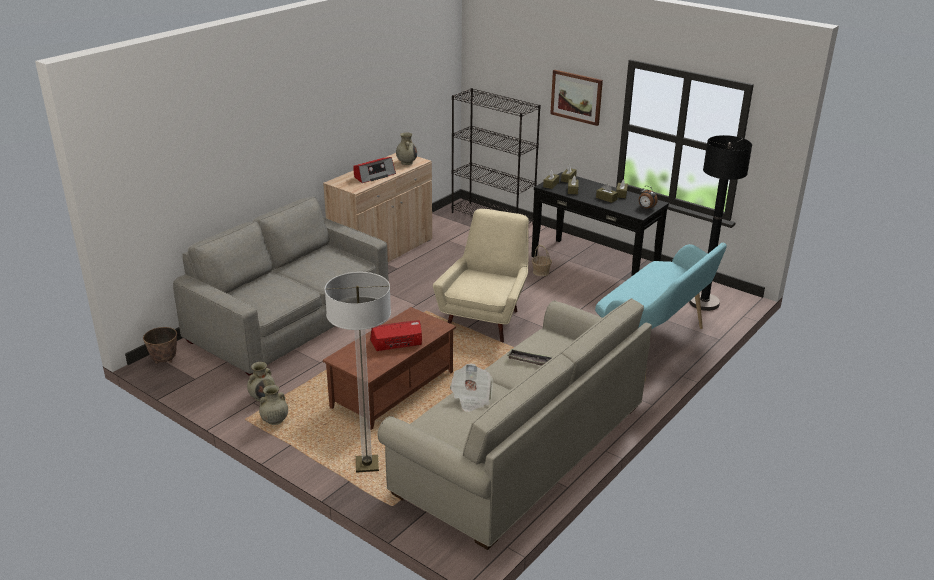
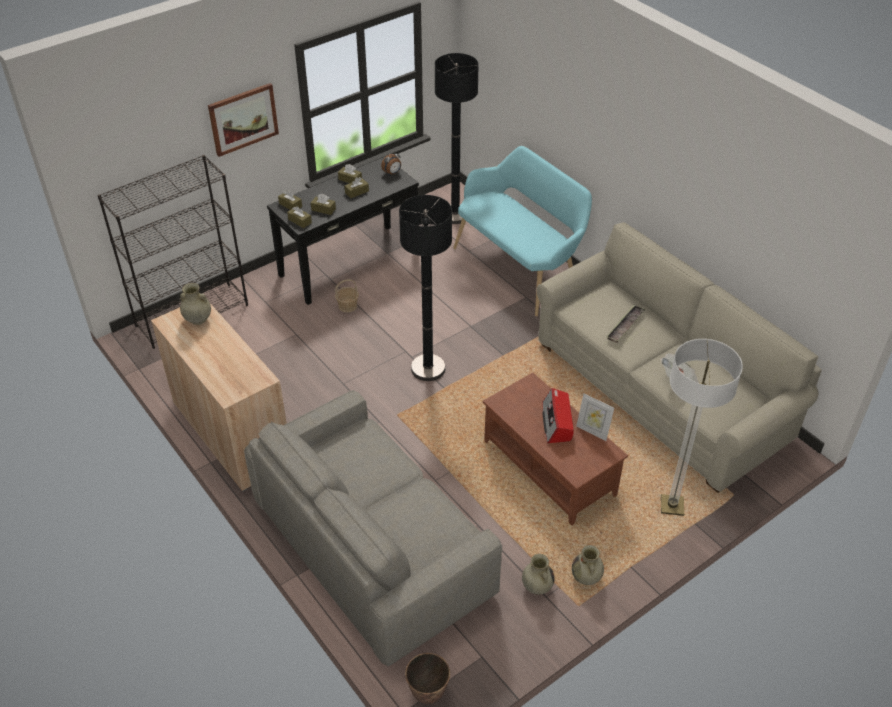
camera: 75 degrees left, 15 degrees up
radio [353,157,396,183] -> none
beige armchair [433,209,529,342] -> black floor lamp [399,195,452,381]
none -> picture frame [576,394,614,441]

